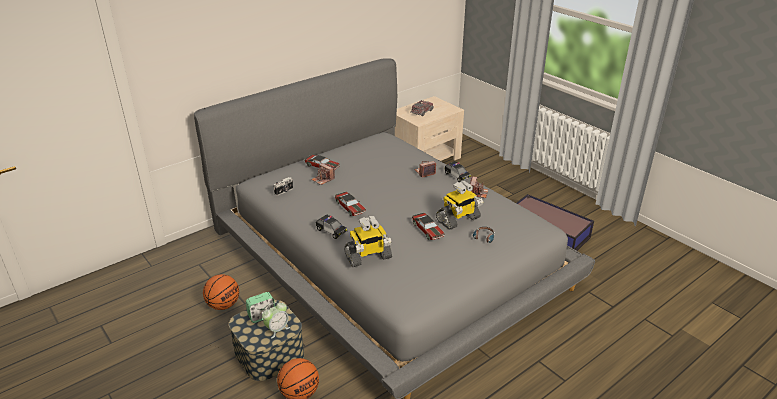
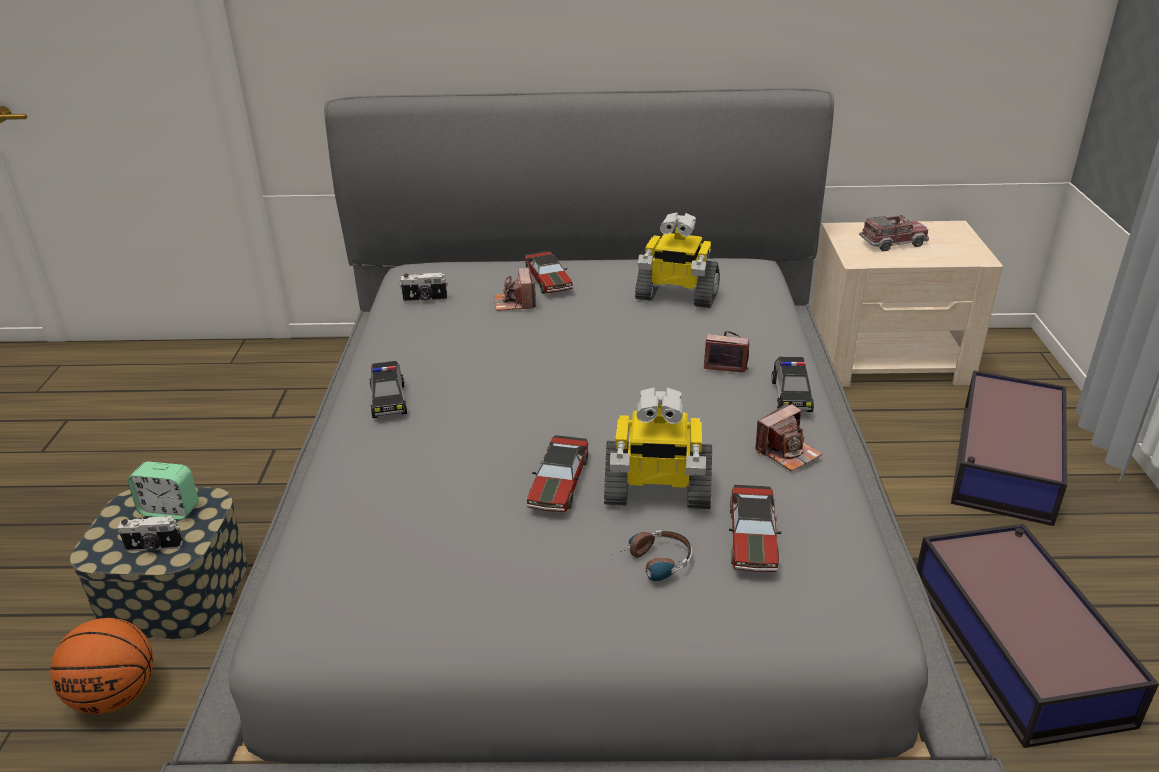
camera: 40 degrees right, 0 degrees up
basketball [203,274,239,310] -> none
alarm clock [262,303,290,338] -> camera [118,516,183,552]
toy car [335,192,366,216] -> toy car moved to [729,485,781,572]
toy robot [344,216,392,267] -> toy robot moved to [635,212,720,308]
none -> storage box [951,370,1067,526]

